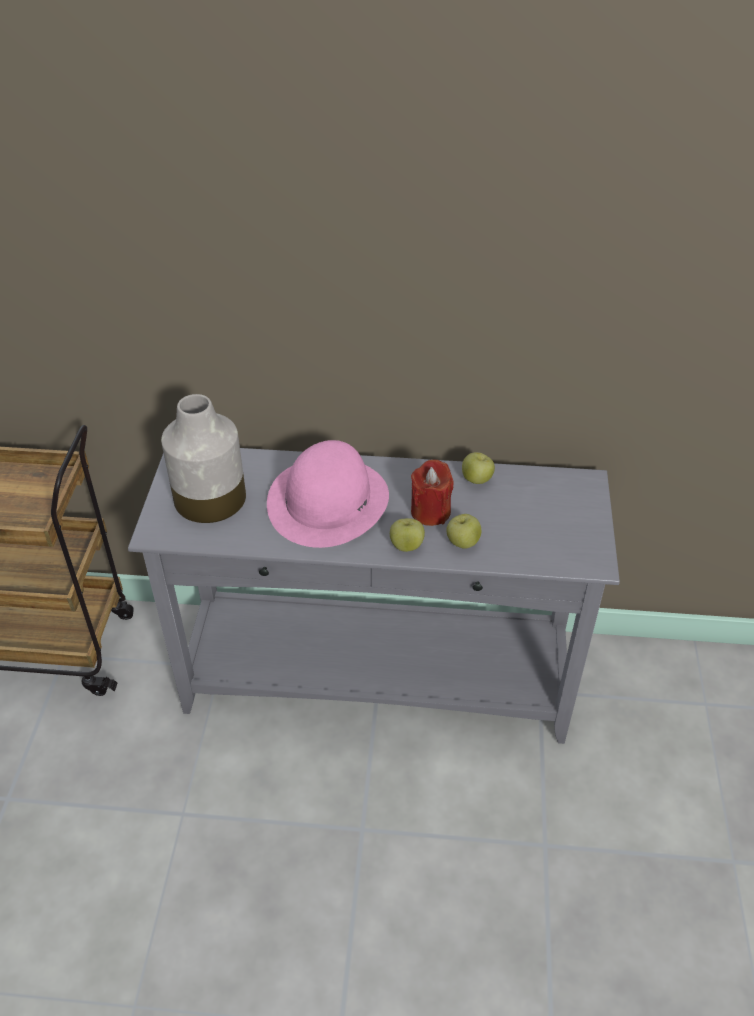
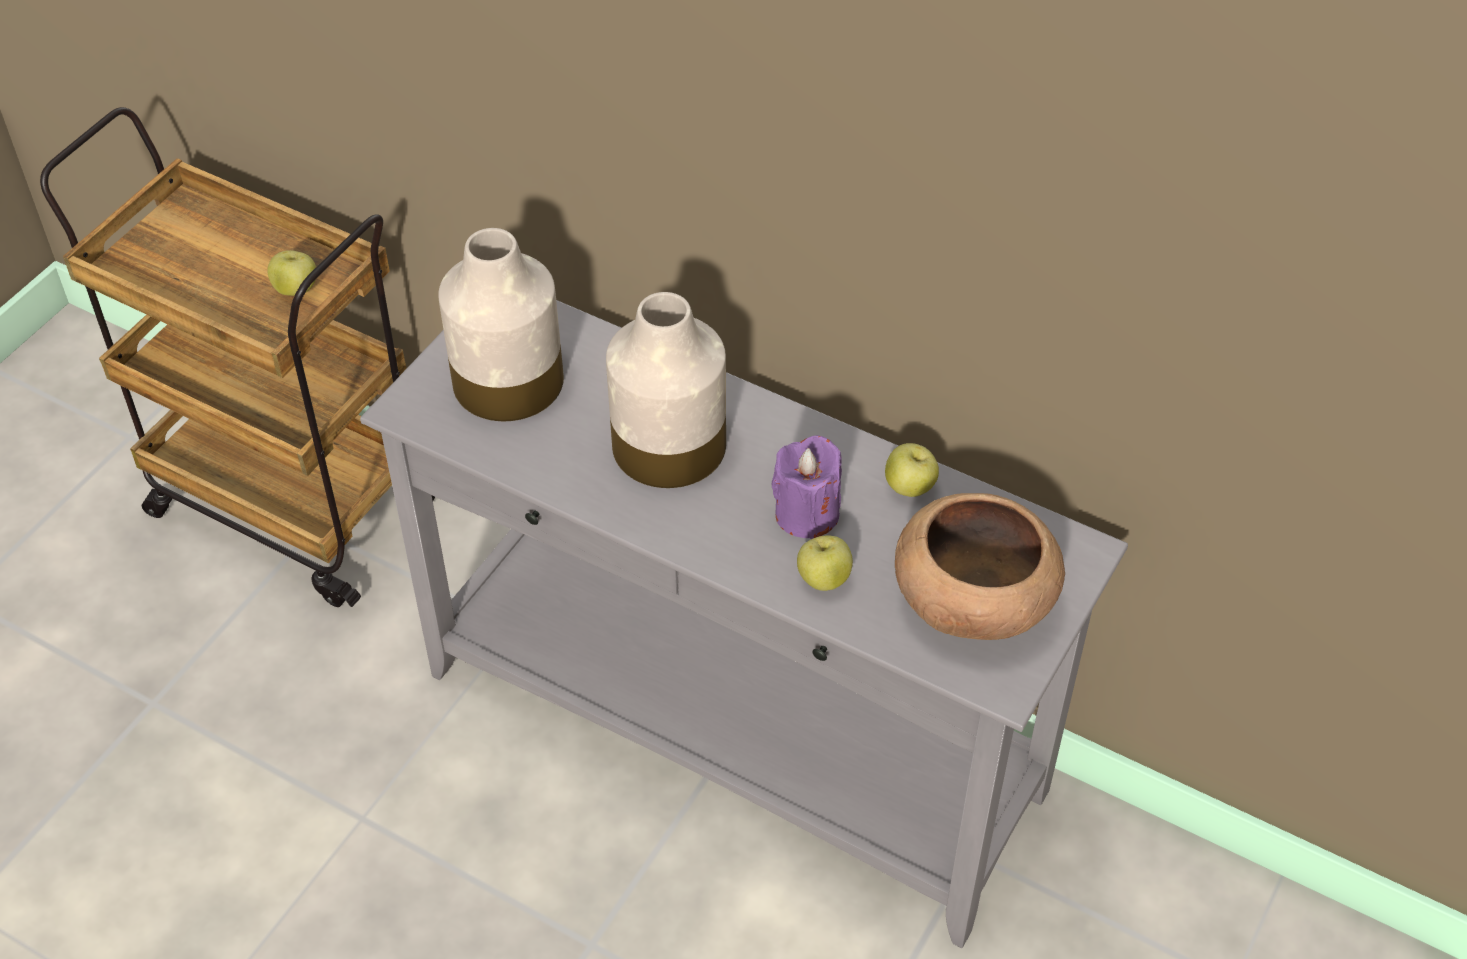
camera: 25 degrees right, 5 degrees up
pink hat [267,440,389,548] -> beige vase [606,292,726,488]
apple [390,518,425,552] -> apple moved to [268,250,316,296]
red candle [411,460,454,526] -> purple candle [772,435,842,539]
none -> brown bowl [895,493,1065,640]

